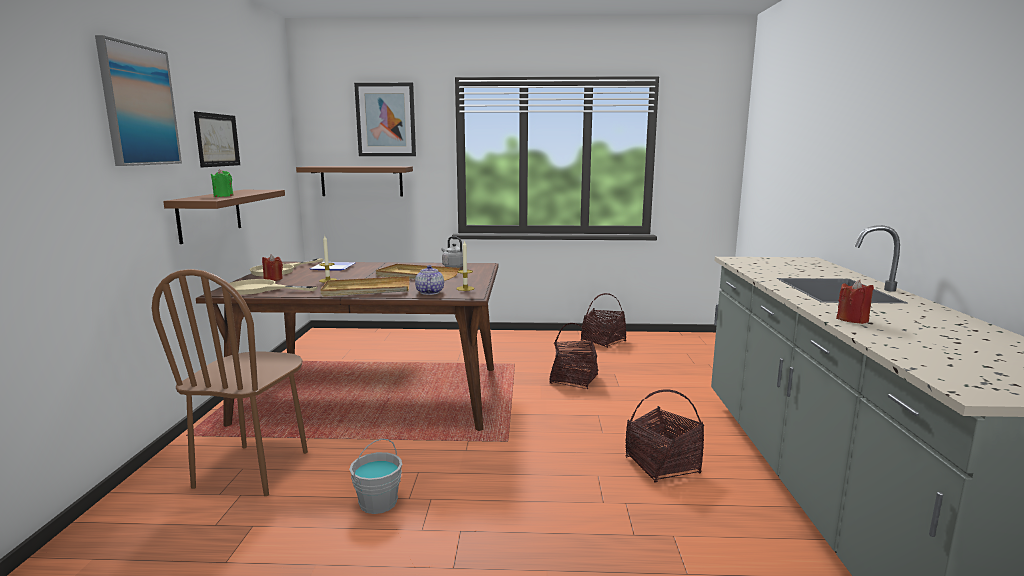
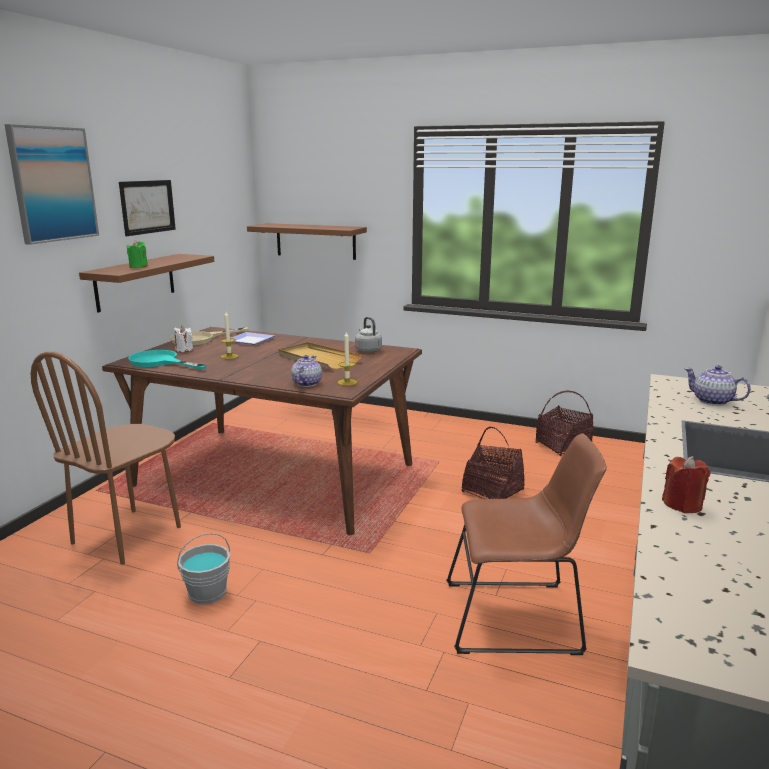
camera: 20 degrees right, 5 degrees up
beige frying pan [229,279,317,295] -> turquoise frying pan [128,350,207,370]
red candle [262,255,283,281] -> white candle [174,326,193,352]
beige tray [320,276,409,297] -> none
picture [354,83,416,156] -> none
basket [626,389,704,483] -> brown chair [446,433,607,655]
none -> teapot [684,365,751,406]

